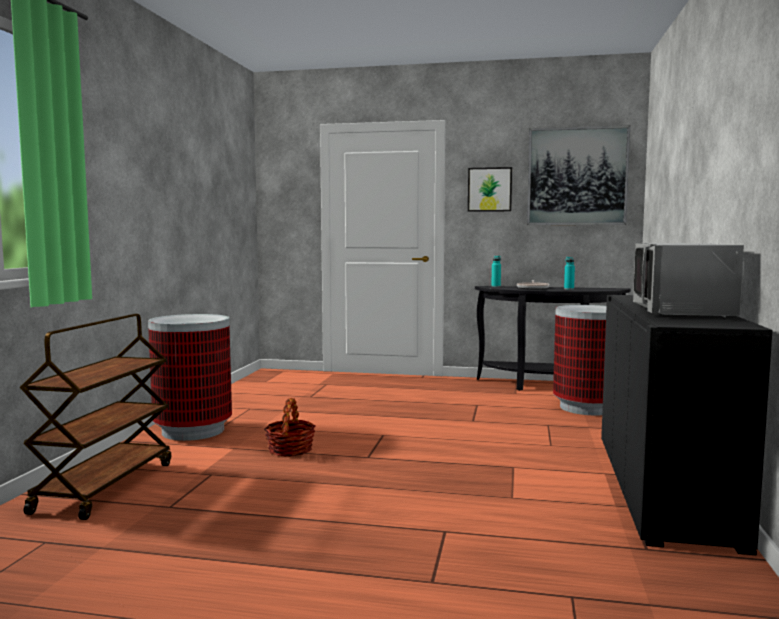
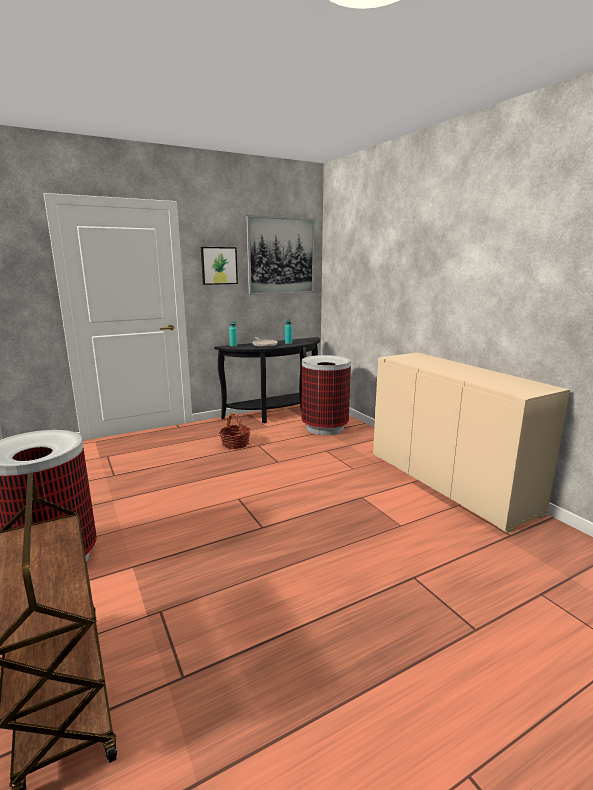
camera: 40 degrees left, 10 degrees up
basket [264,398,315,457] -> basket moved to [219,413,250,449]
black cabinet [601,295,773,556] -> beige cabinet [373,352,570,533]
grey microwave [633,243,744,317] -> none

